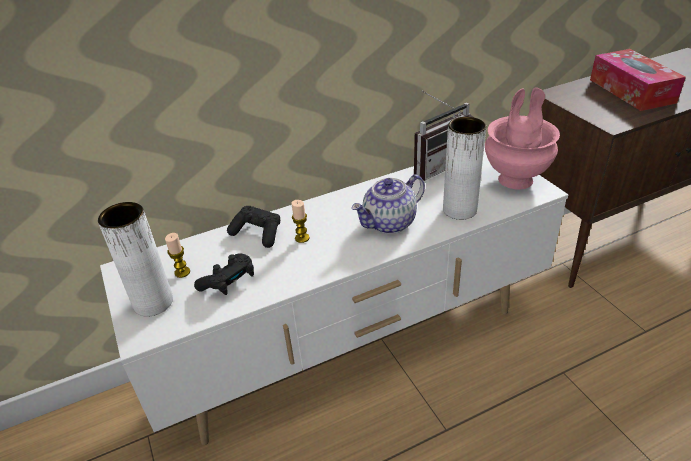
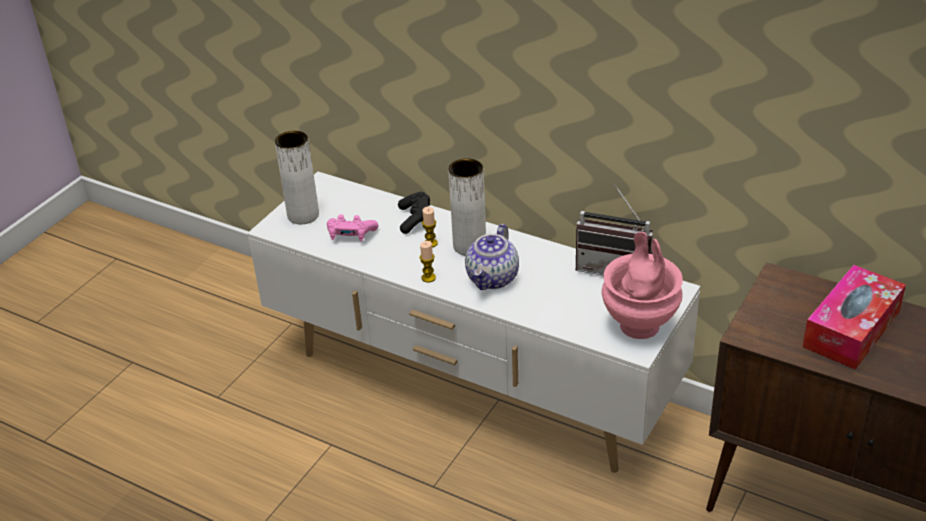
camera: 55 degrees right, 0 degrees up
candle [165,233,190,278] -> candle moved to [420,241,436,282]
black game controller [194,253,254,295] -> pink game controller [327,214,378,241]
teapot [351,175,425,234] -> teapot turned 90 degrees counterclockwise [465,224,519,290]
white vase [443,117,486,220] -> white vase moved to [448,158,486,256]

